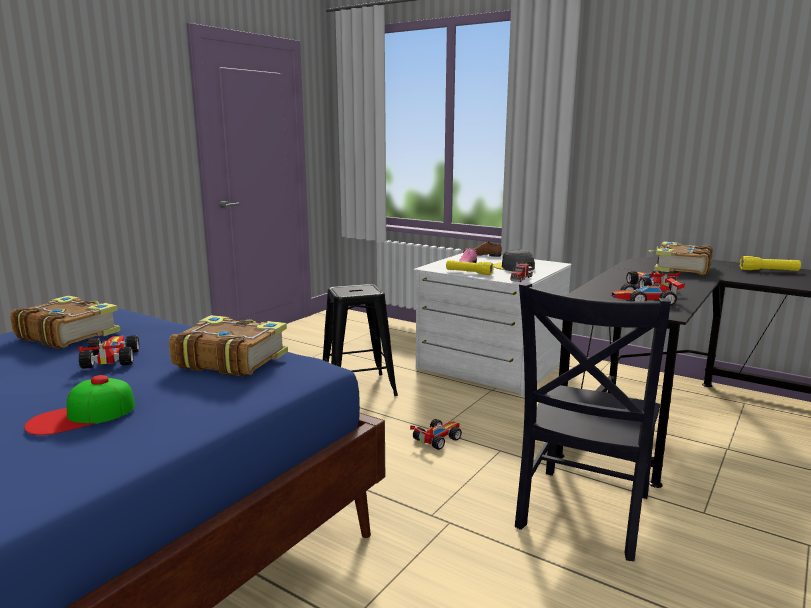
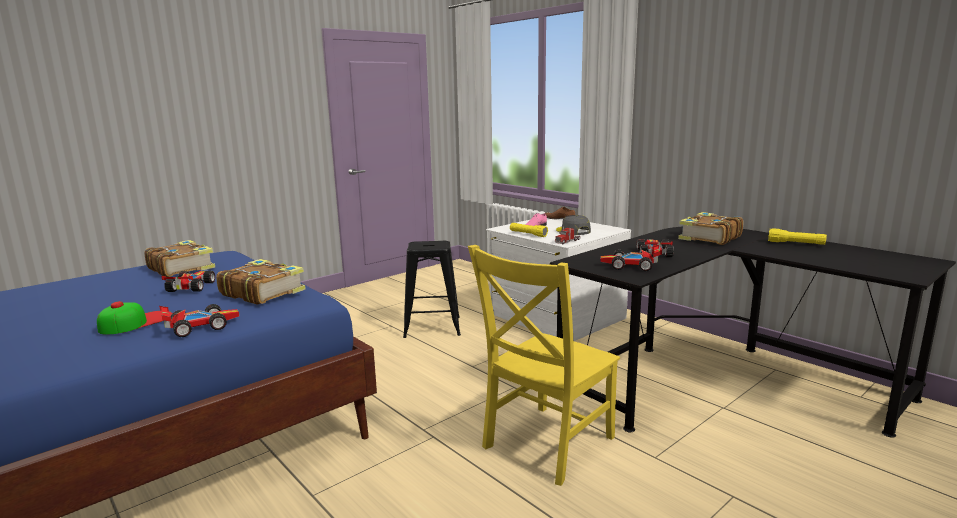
camera: 15 degrees right, 0 degrees up
cap [24,375,135,435] -> cap turned 150 degrees clockwise [97,301,172,335]
toy car [410,419,462,450] -> toy car moved to [159,304,239,337]
black chair [515,283,671,561] -> yellow chair [468,245,620,486]

